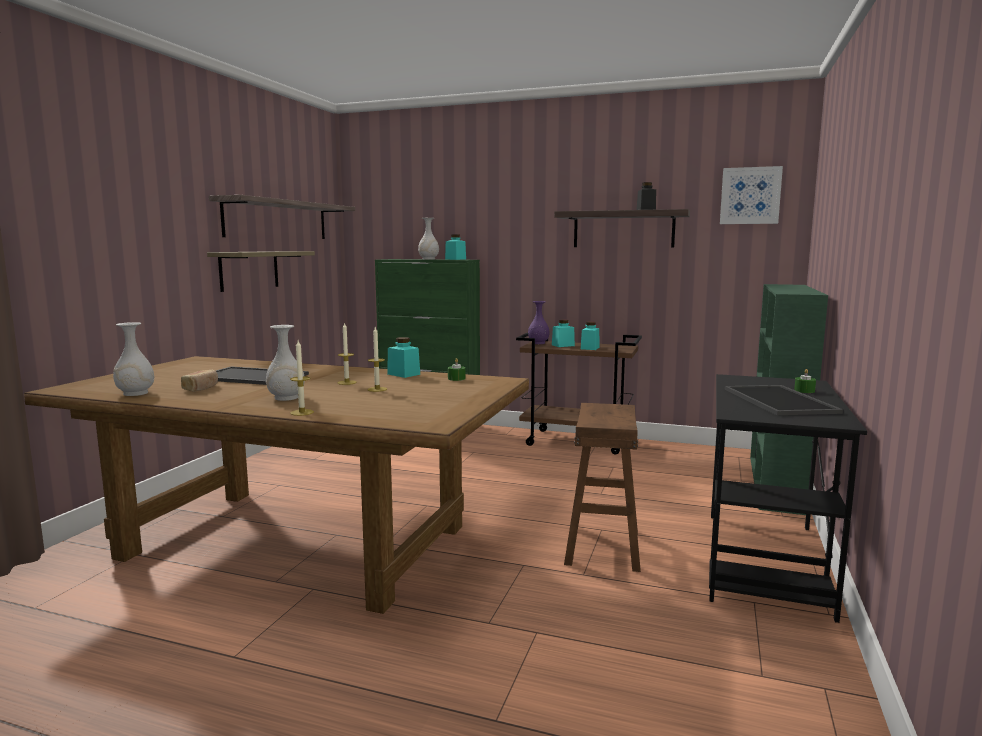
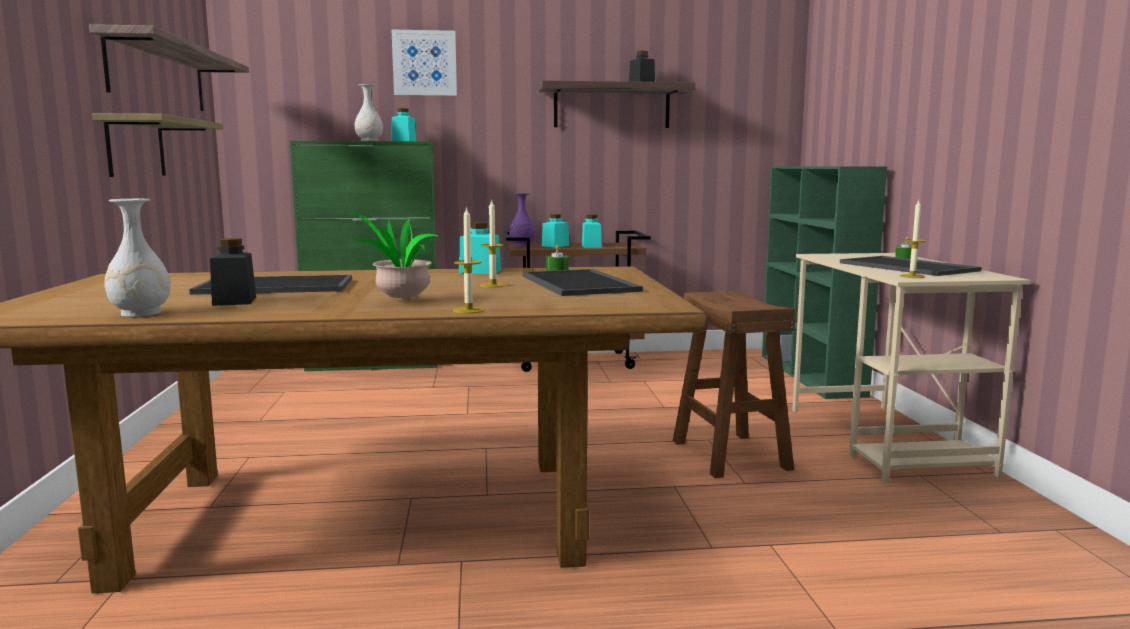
camera: 25 degrees left, 0 degrees up
bread [181,370,218,392] -> black jar [210,238,256,306]
white vase [266,325,305,401] -> potted plant [348,210,446,299]
candle [338,322,356,385] -> candle moved to [900,200,926,278]
black desk [709,374,867,623] -> beige desk [792,253,1031,483]
picture [720,166,783,224] -> picture moved to [391,29,457,96]
none -> tray [522,269,643,296]

